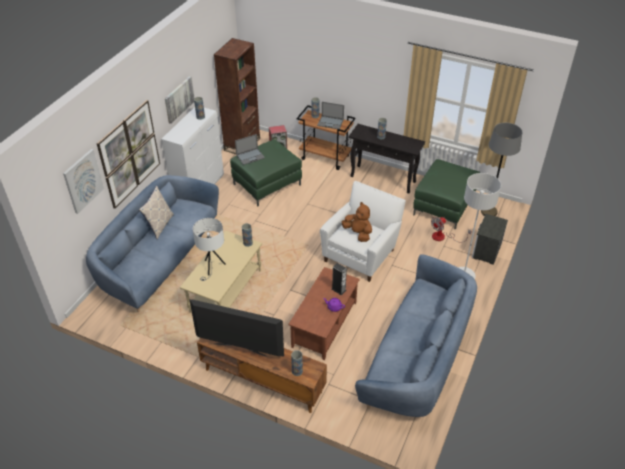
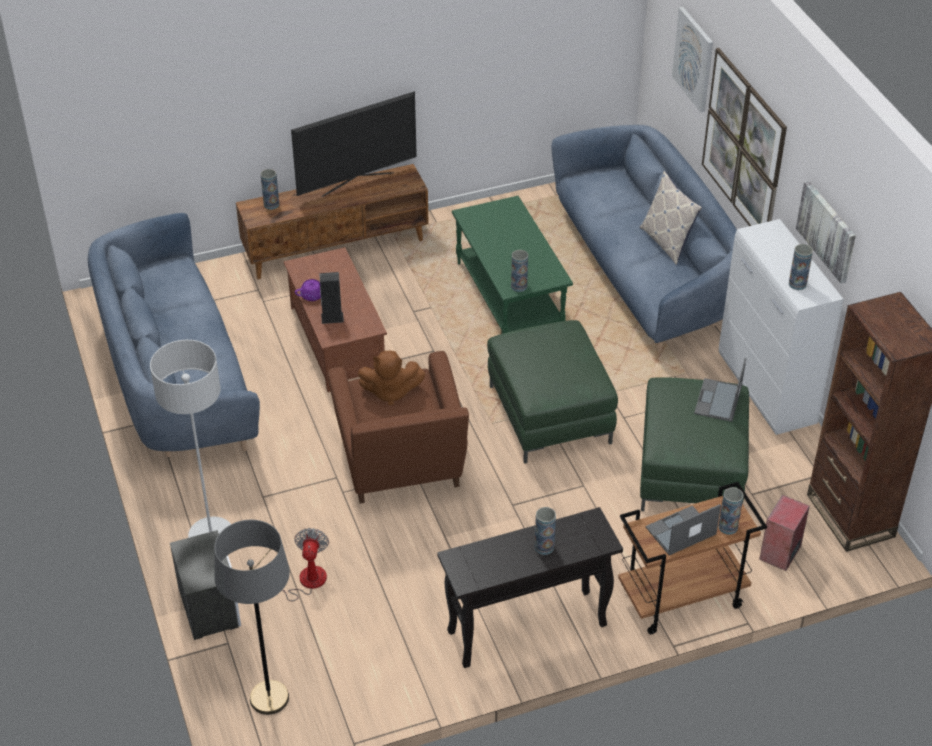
camera: 135 degrees right, 0 degrees up
beige coffee table [180,231,262,313] -> green coffee table [452,196,573,334]
white table lamp [193,218,226,281] -> none
white armchair [320,181,406,282] -> brown armchair [327,351,469,504]
green ottoman [413,159,480,230] -> green ottoman moved to [487,320,618,464]

